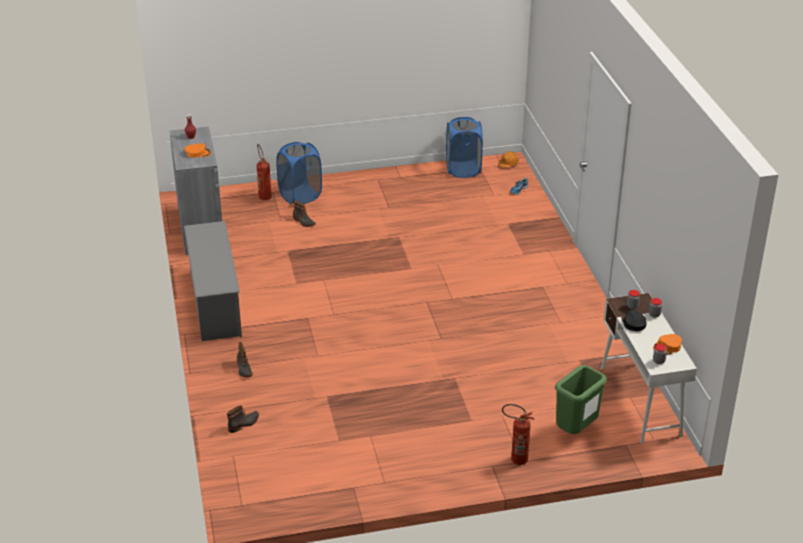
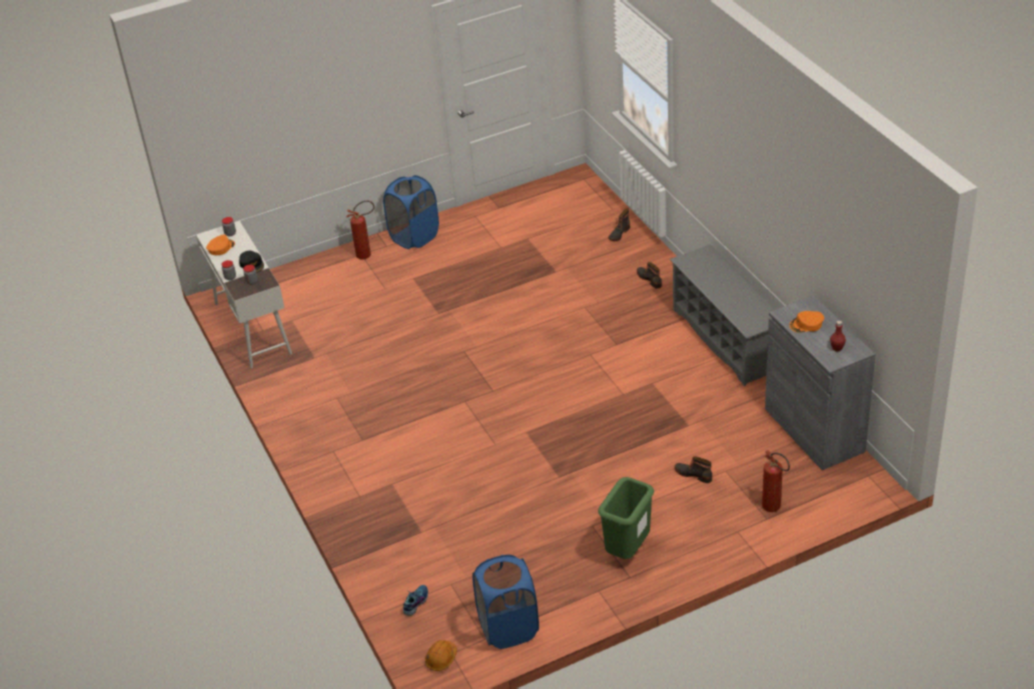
camera: 170 degrees right, 5 degrees up
blue laundry basket [276,142,322,204] -> blue laundry basket moved to [383,175,439,249]
green trash can [555,365,607,434] -> green trash can moved to [598,477,654,559]

